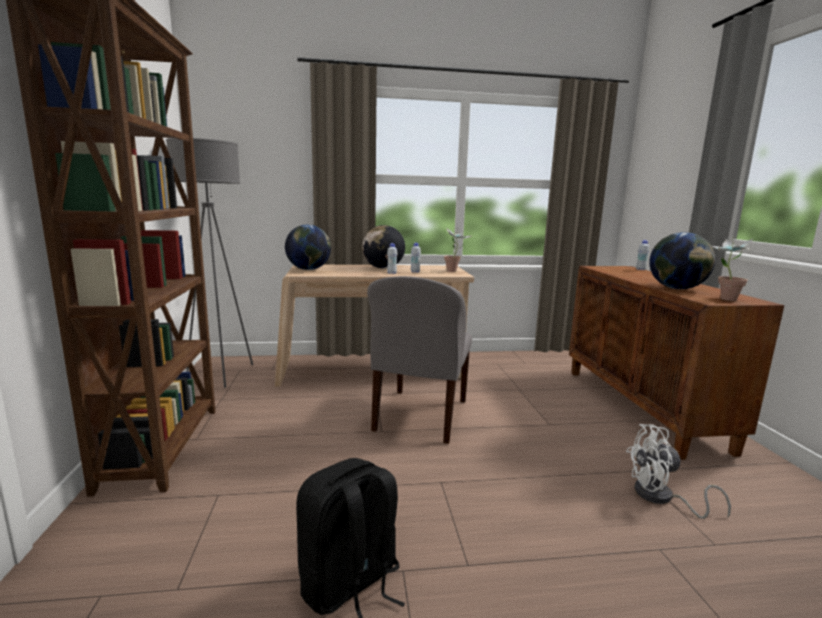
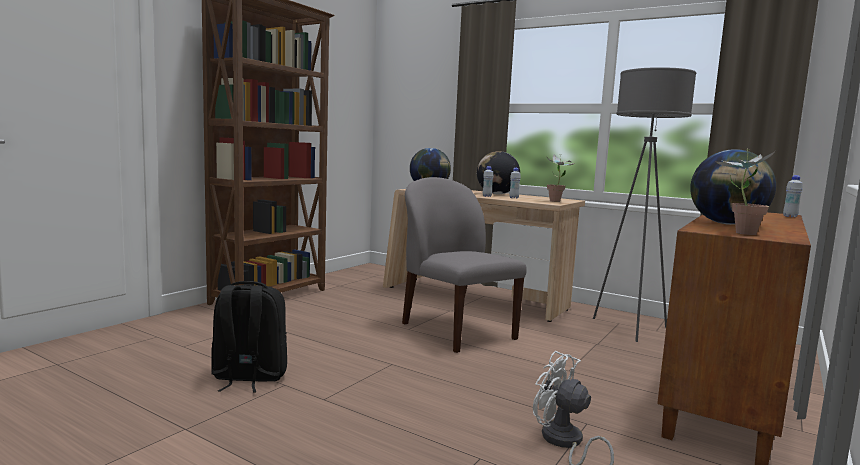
camera: 40 degrees right, 5 degrees down
grey floor lamp [166,138,253,388] -> grey floor lamp moved to [593,67,696,342]
grey chair [367,276,472,444] -> grey chair turned 90 degrees clockwise [402,177,527,353]

